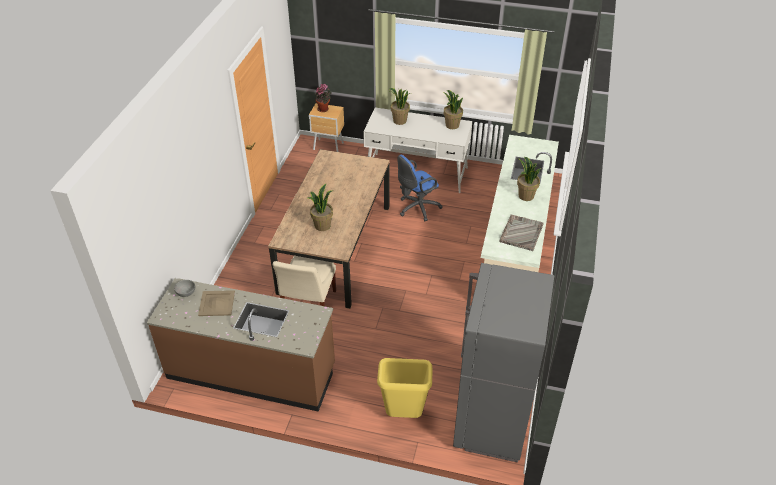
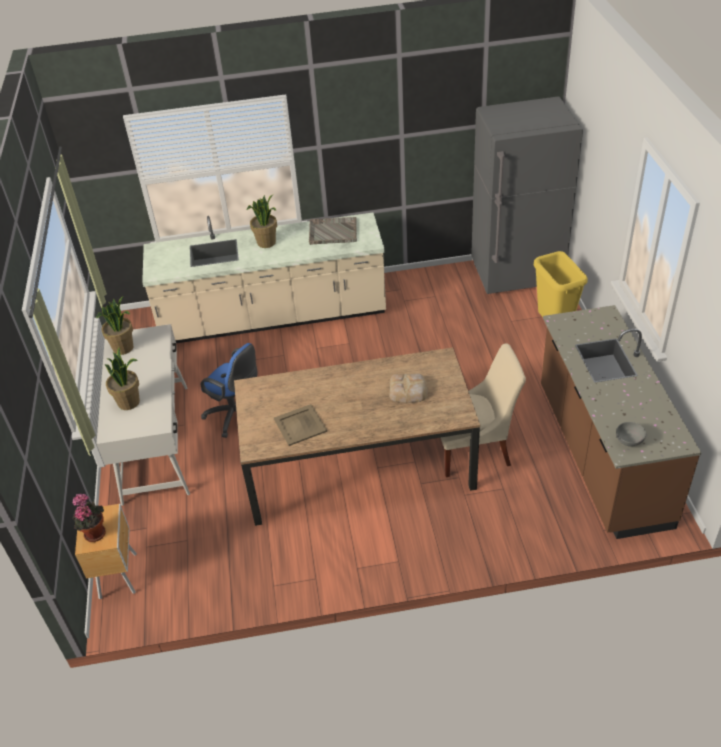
camera: 110 degrees left, 0 degrees up
beige tray [198,290,235,316] -> beige tray moved to [274,404,327,446]
potted plant [308,184,333,231] -> bread [389,374,428,403]

